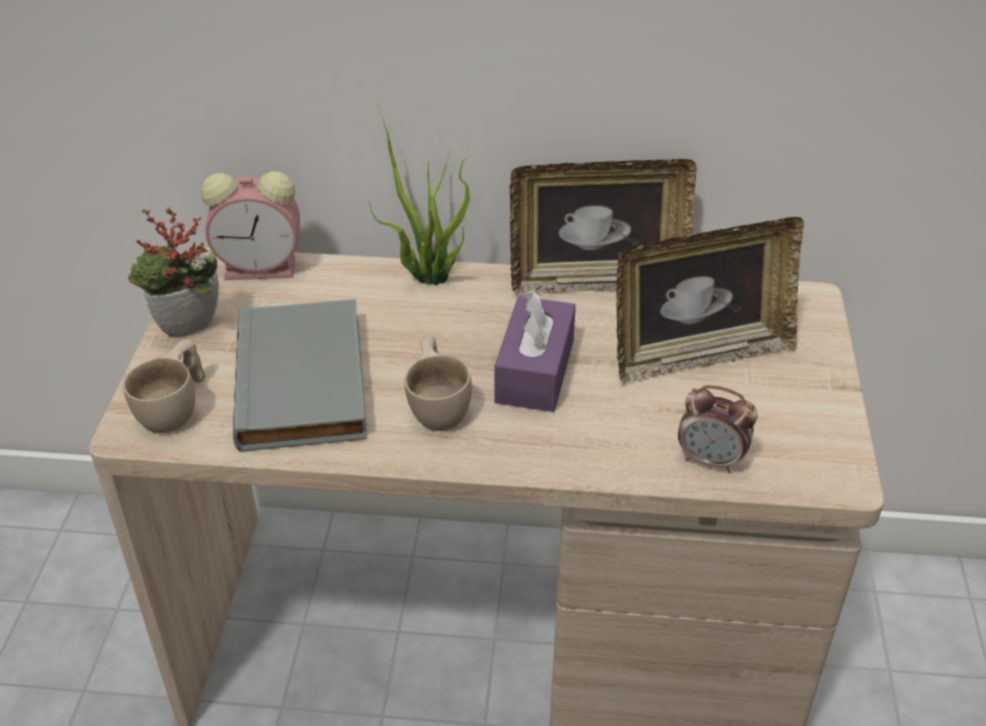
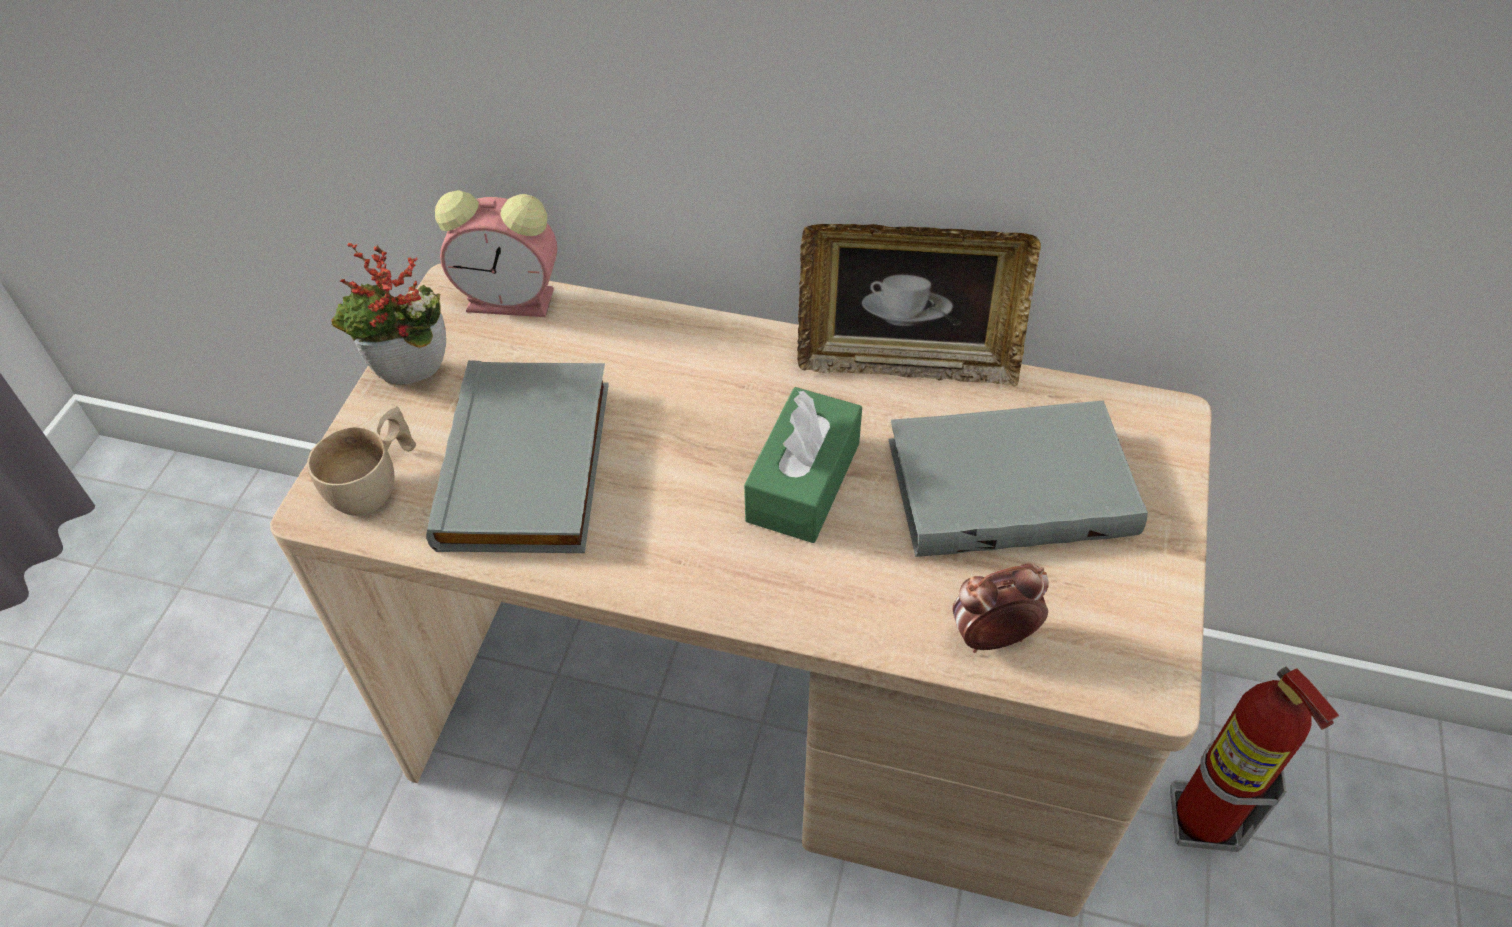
camera: 10 degrees right, 10 degrees up
potted plant [369,104,470,286] -> none
beige cup [404,335,472,431] -> none
purple tissue box [495,290,576,412] -> green tissue box [744,387,862,543]
picture frame [616,217,804,383] -> grey book [889,401,1148,557]
alarm clock [678,385,758,473] -> alarm clock turned 135 degrees clockwise [953,564,1049,653]
none -> fire extinguisher [1170,667,1340,852]

